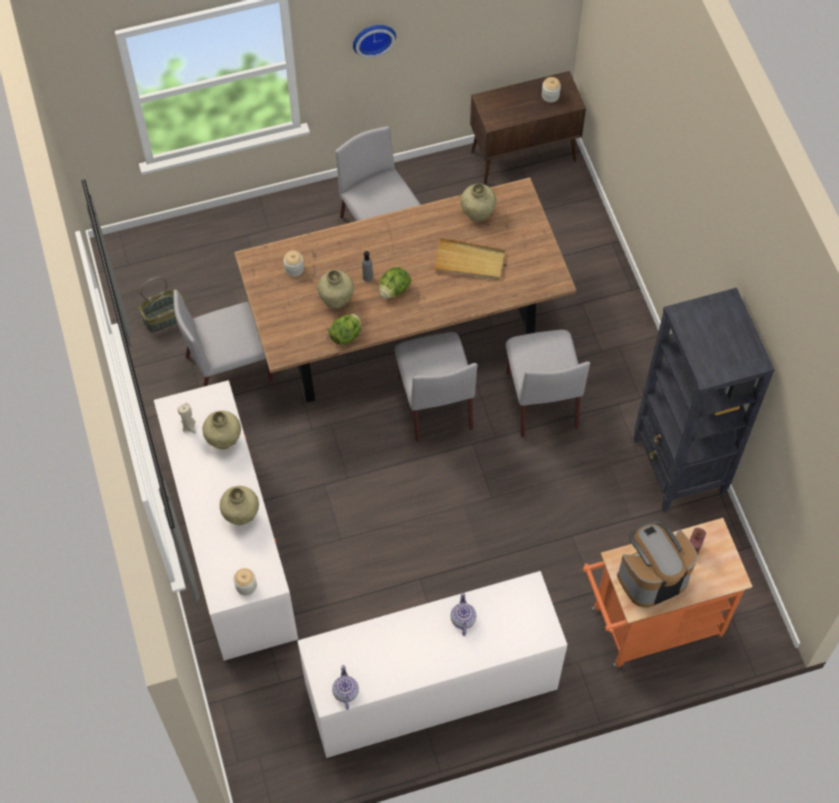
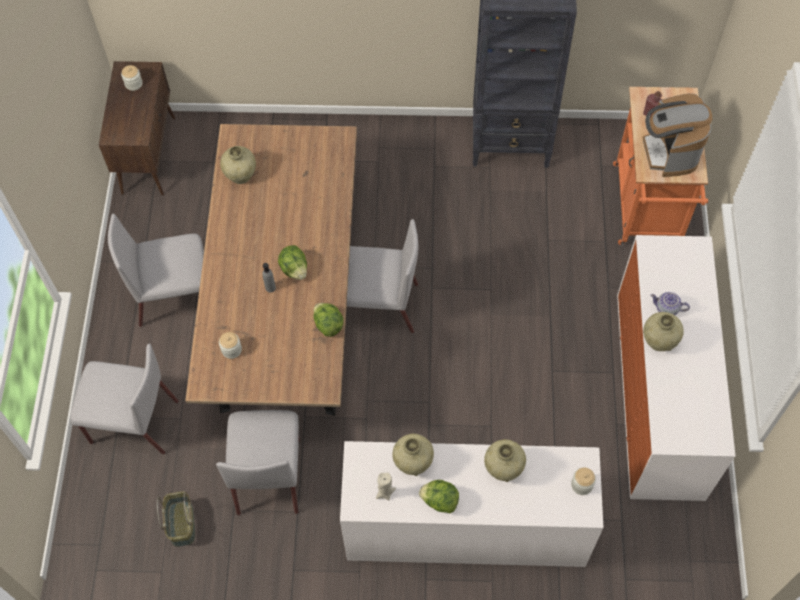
camera: 70 degrees left, 0 degrees up
beige vase [318,270,354,309] -> beige vase moved to [643,312,684,351]
teapot [332,665,359,710] -> none
wall clock [353,25,396,58] -> none
beige tray [434,238,505,280] -> none
grey chair [506,330,590,437] -> grey chair moved to [70,343,179,454]
none -> lettuce [419,480,459,513]

